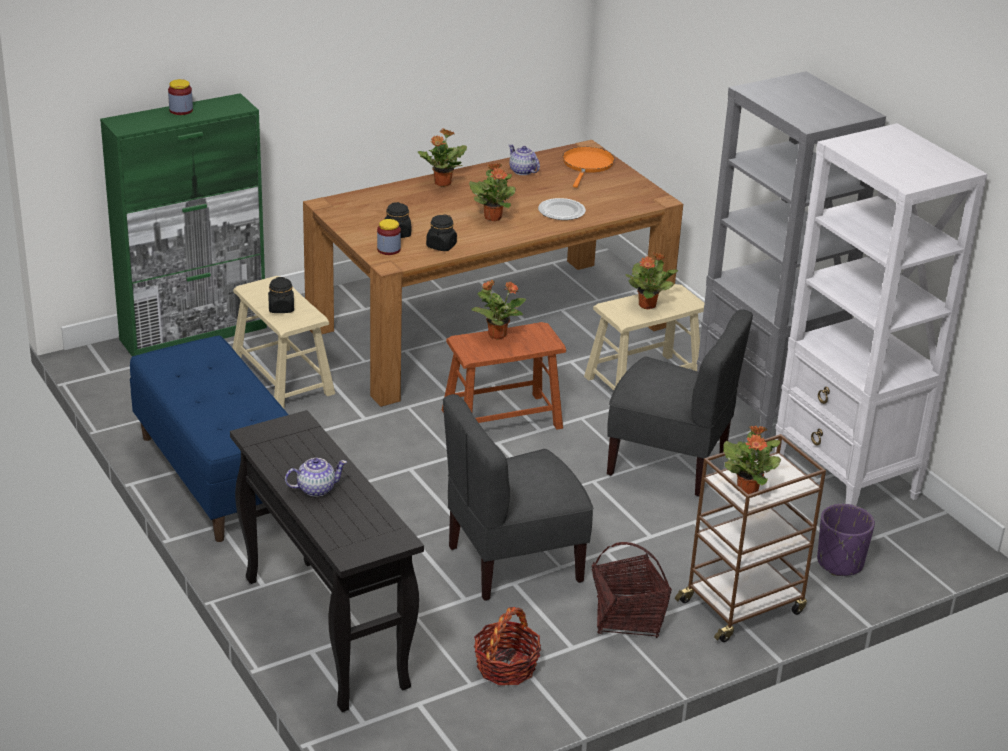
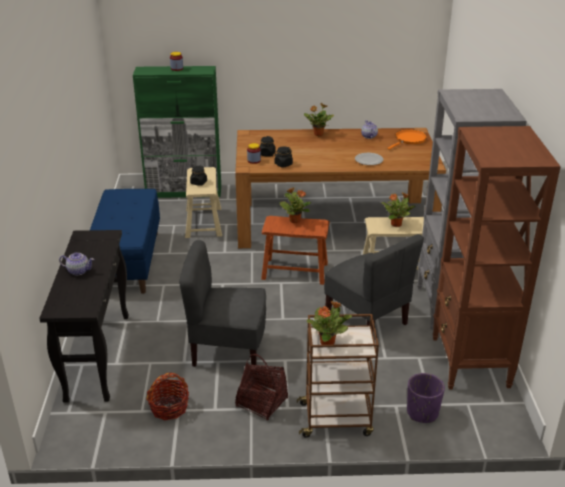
camera: 30 degrees right, 0 degrees up
potted plant [469,163,515,221] -> none
white bookcase [775,123,988,506] -> brown bookcase [433,126,561,390]

